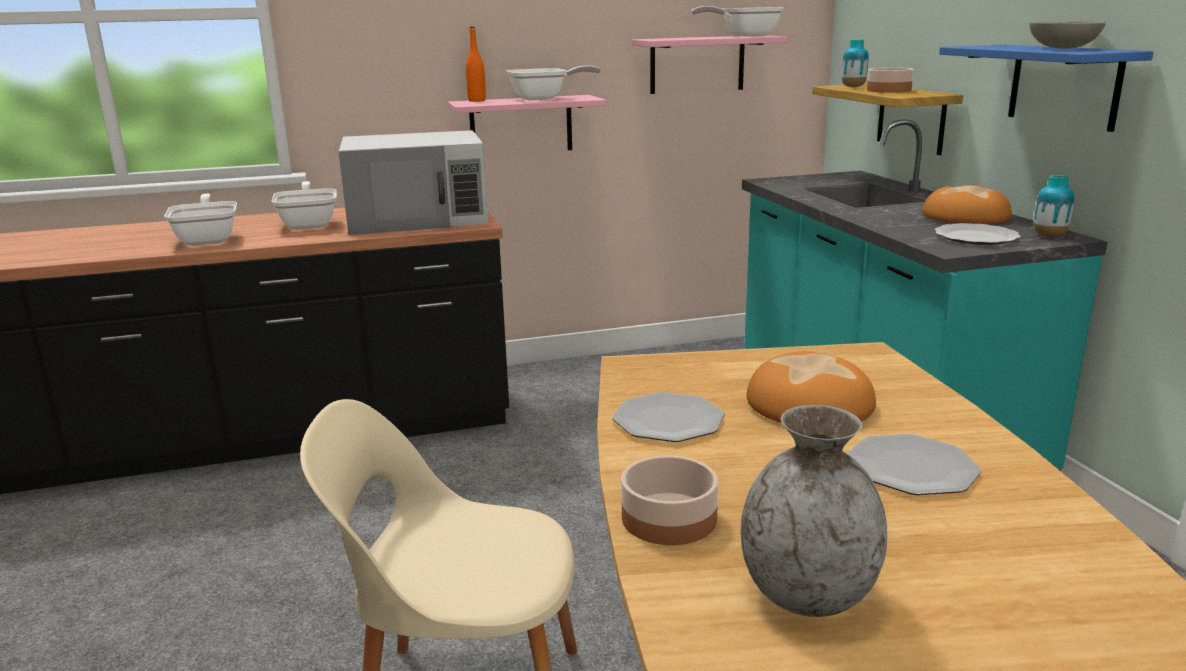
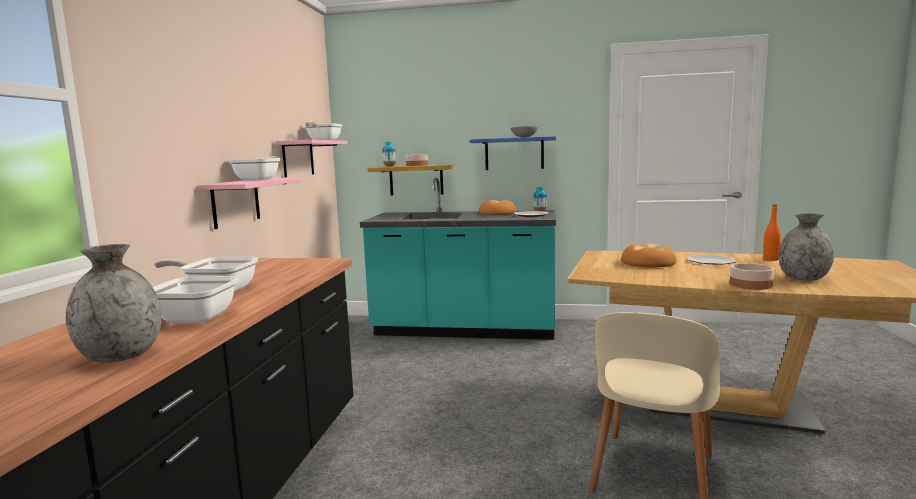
camera: 65 degrees left, 10 degrees down
white microwave [339,130,488,235] -> none
orange bottle [466,27,486,102] -> orange bottle moved to [763,204,781,261]
plate [612,392,725,442] -> none
none -> grey vase [66,244,162,363]

